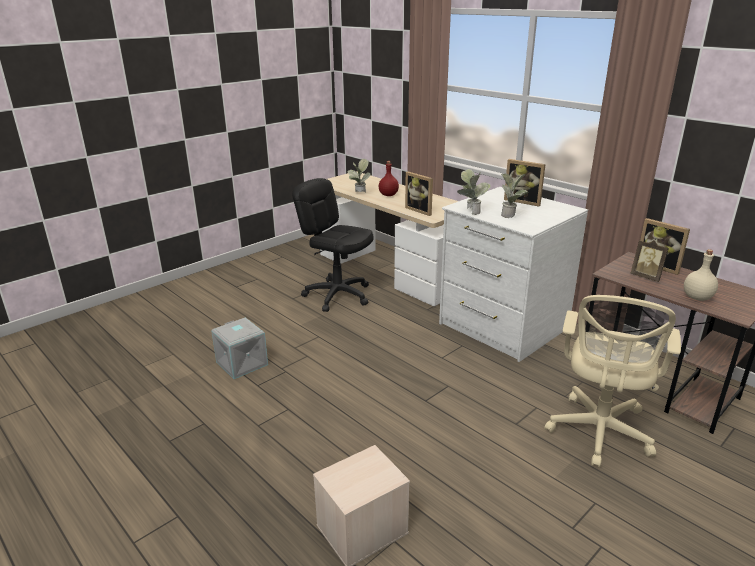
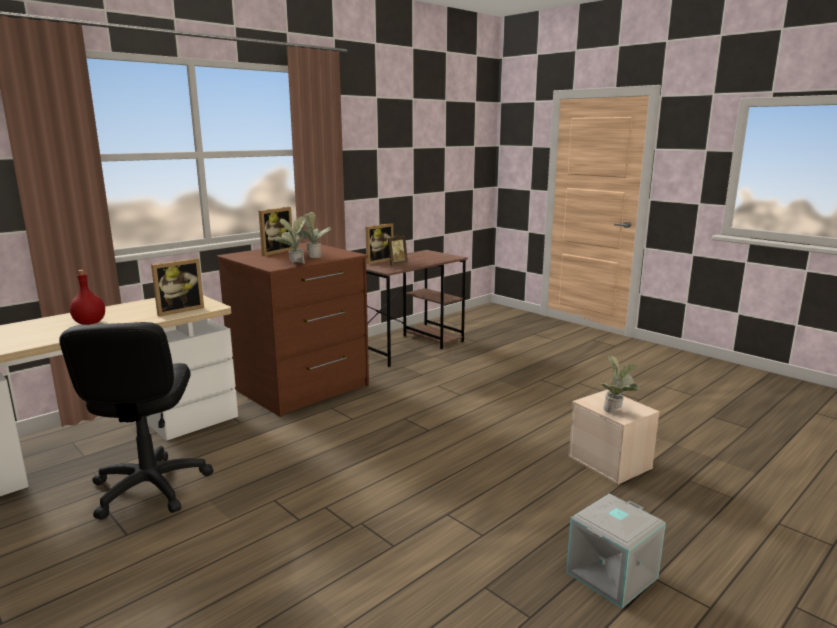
camera: 90 degrees left, 10 degrees down
grey storage box [211,318,268,379] -> grey storage box moved to [566,494,666,608]
black office chair [292,178,374,312] -> black office chair turned 45 degrees counterclockwise [59,322,213,519]
potted plant [348,159,370,193] -> potted plant moved to [601,356,639,413]
white dresser [439,187,588,362] -> brown dresser [217,242,369,417]
beige office chair [544,295,681,468] -> none
beige bottle [684,249,718,301] -> none

